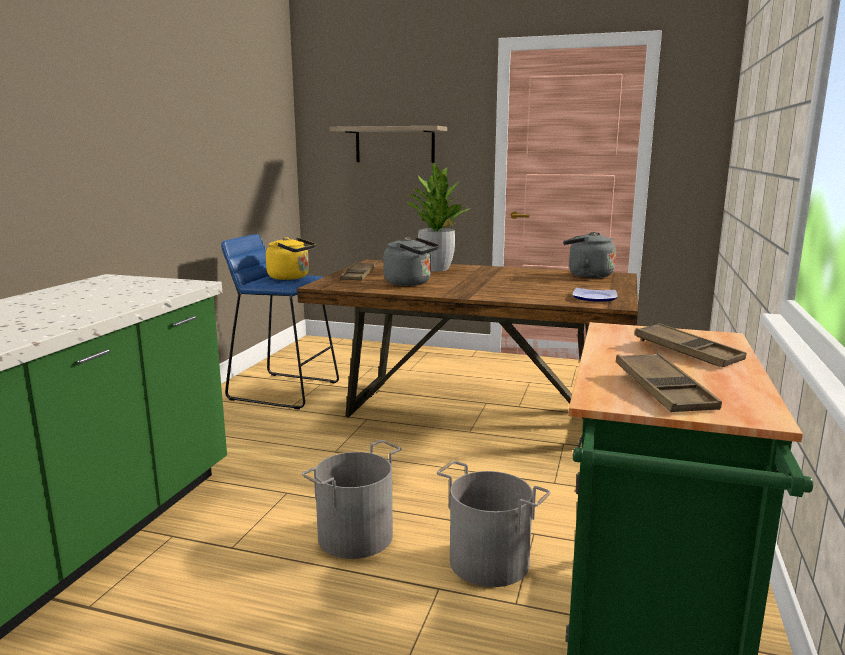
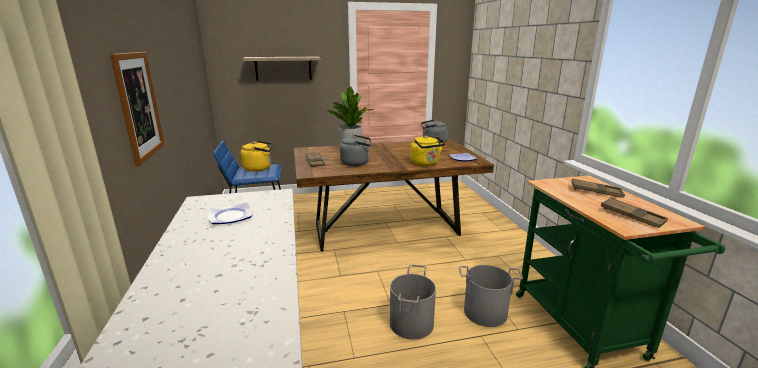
camera: 30 degrees left, 5 degrees up
none -> picture [110,52,165,166]
none -> plate [208,203,252,224]
none -> yellow kettle [410,135,445,166]

